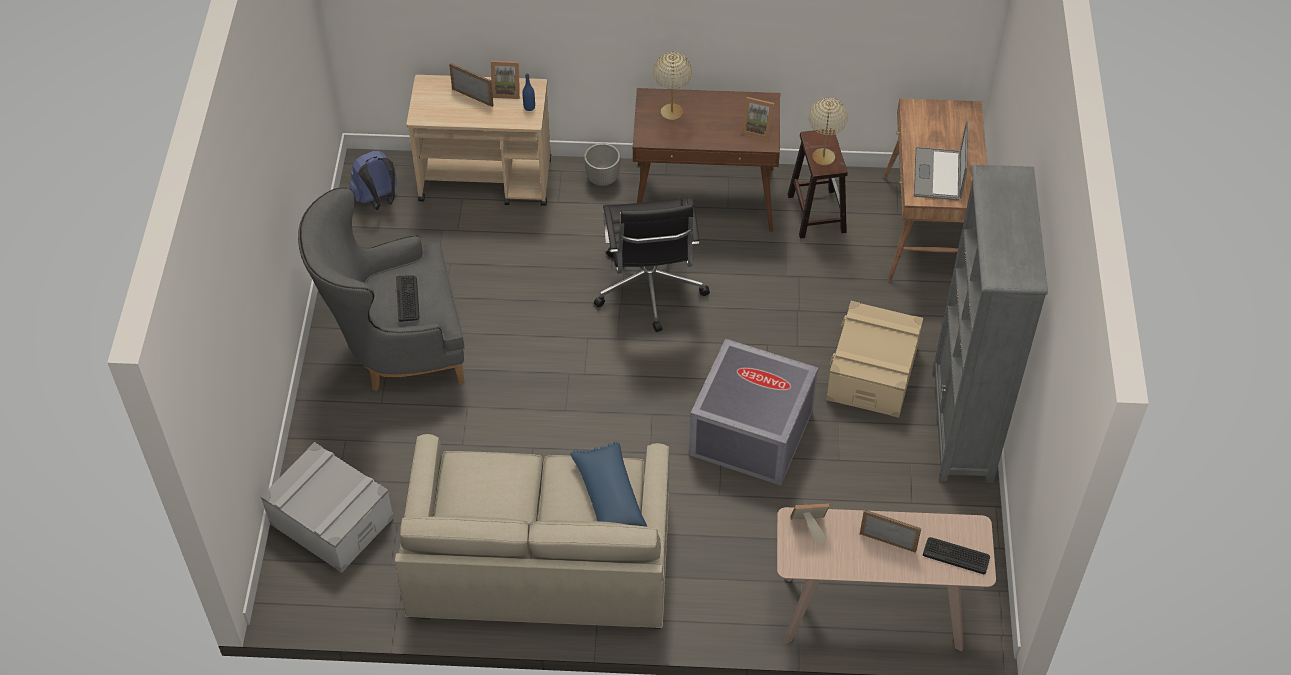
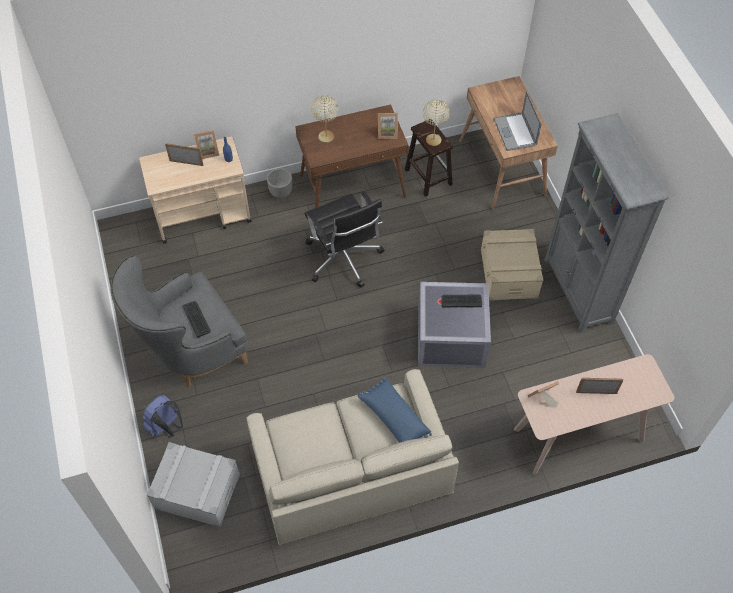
camera: 20 degrees left, 5 degrees up
blue backpack [349,151,398,210] -> blue backpack moved to [142,395,183,438]
keyboard [923,537,990,574] -> keyboard moved to [441,295,482,307]

